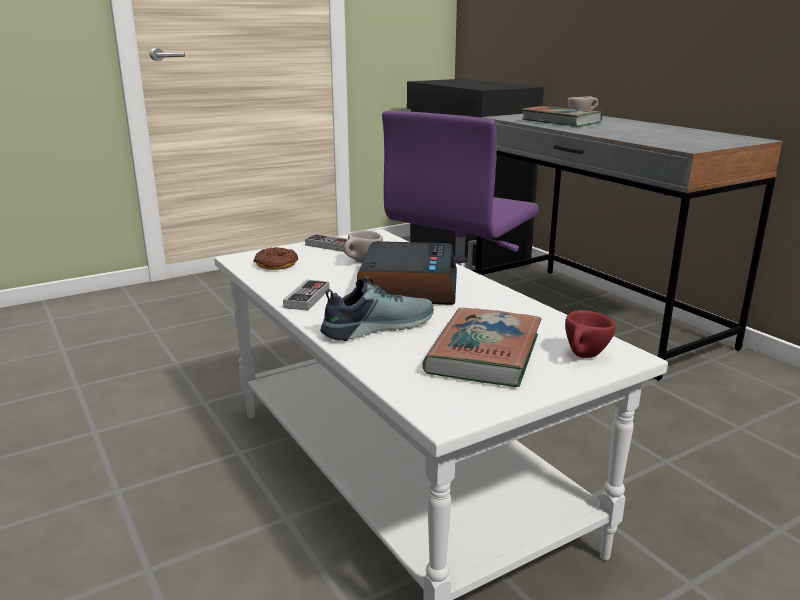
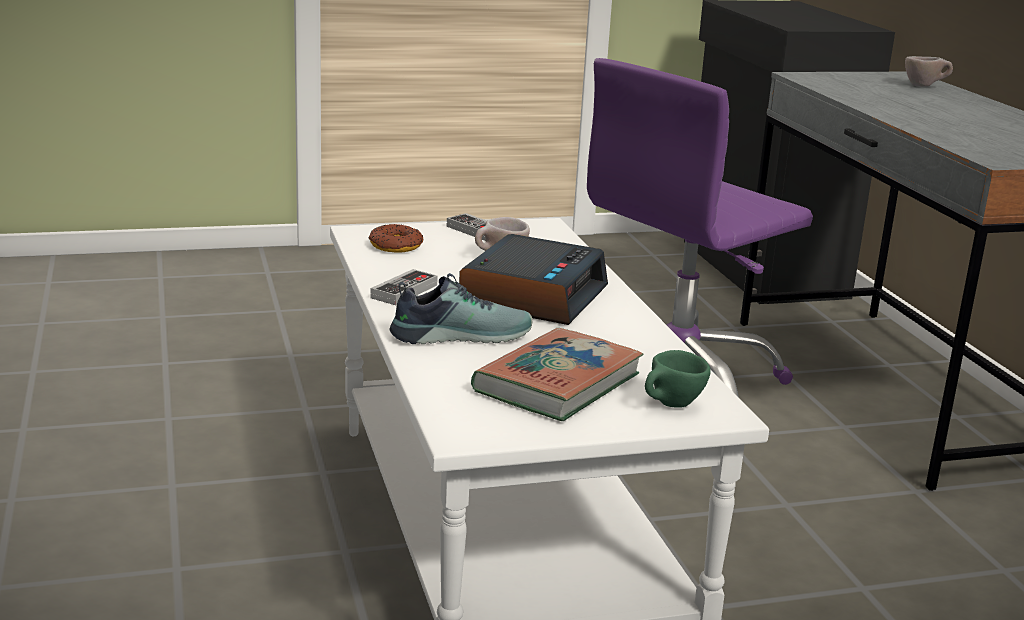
camera: 15 degrees right, 0 degrees up
book [522,106,602,127] -> none
red cup [565,310,615,358] -> green cup [645,350,711,408]

